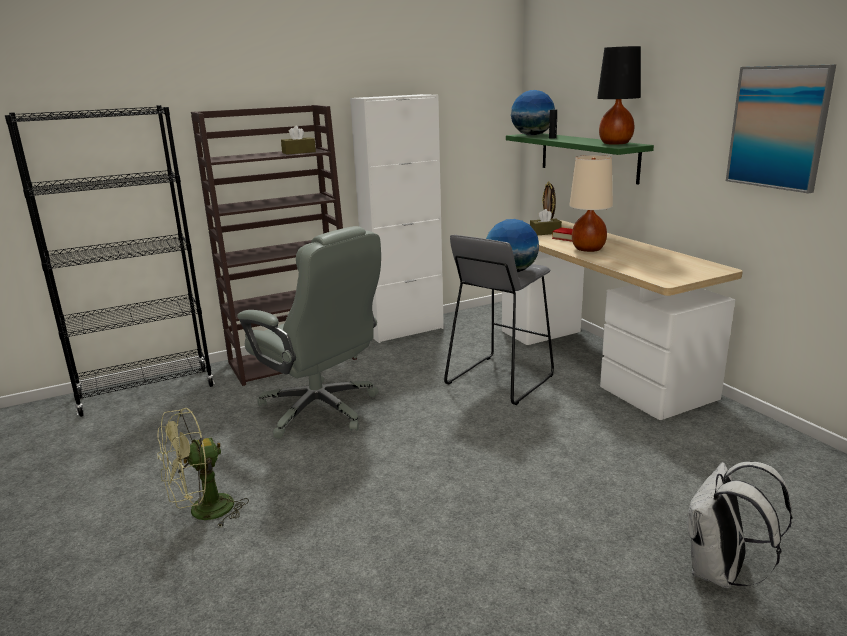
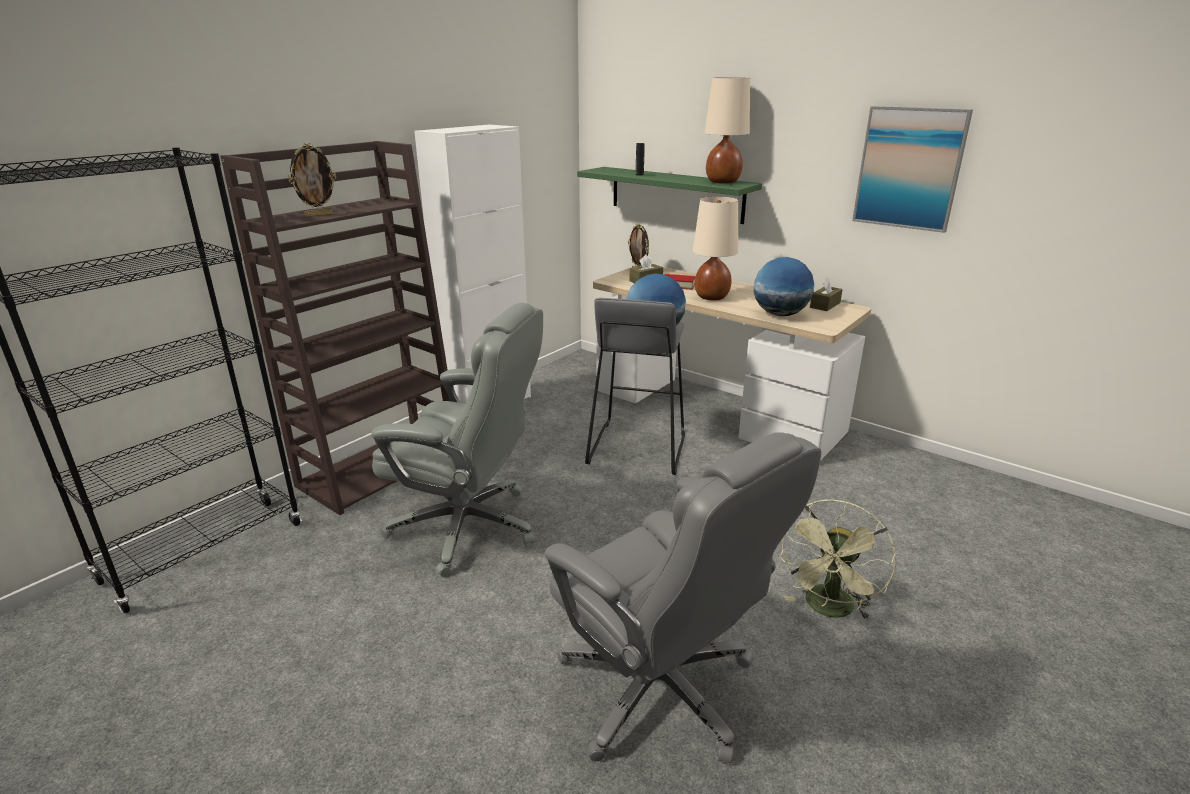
camera: 25 degrees left, 5 degrees up
green fan [157,408,249,528] -> green fan moved to [779,500,897,620]
brown tissue box [281,126,316,155] -> brown tissue box moved to [810,277,843,311]
globe [511,90,555,136] -> globe moved to [754,257,814,316]
black table lamp [597,46,641,145] -> beige table lamp [704,77,750,184]
white backpack [687,462,793,589] -> none
none -> picture frame [288,143,336,217]
none -> grey office chair [544,432,821,764]

